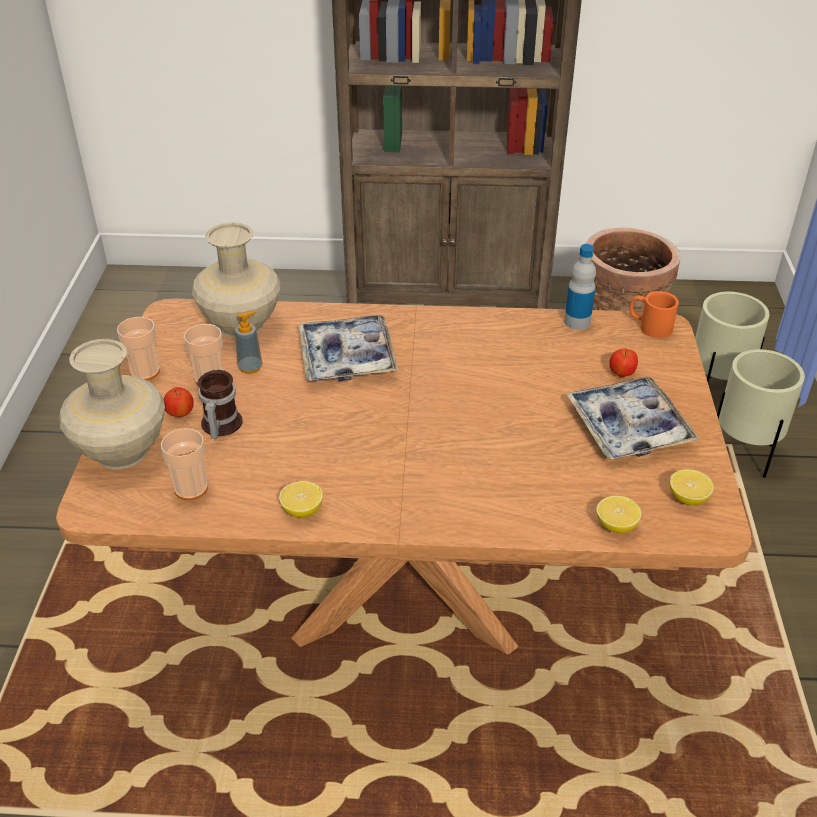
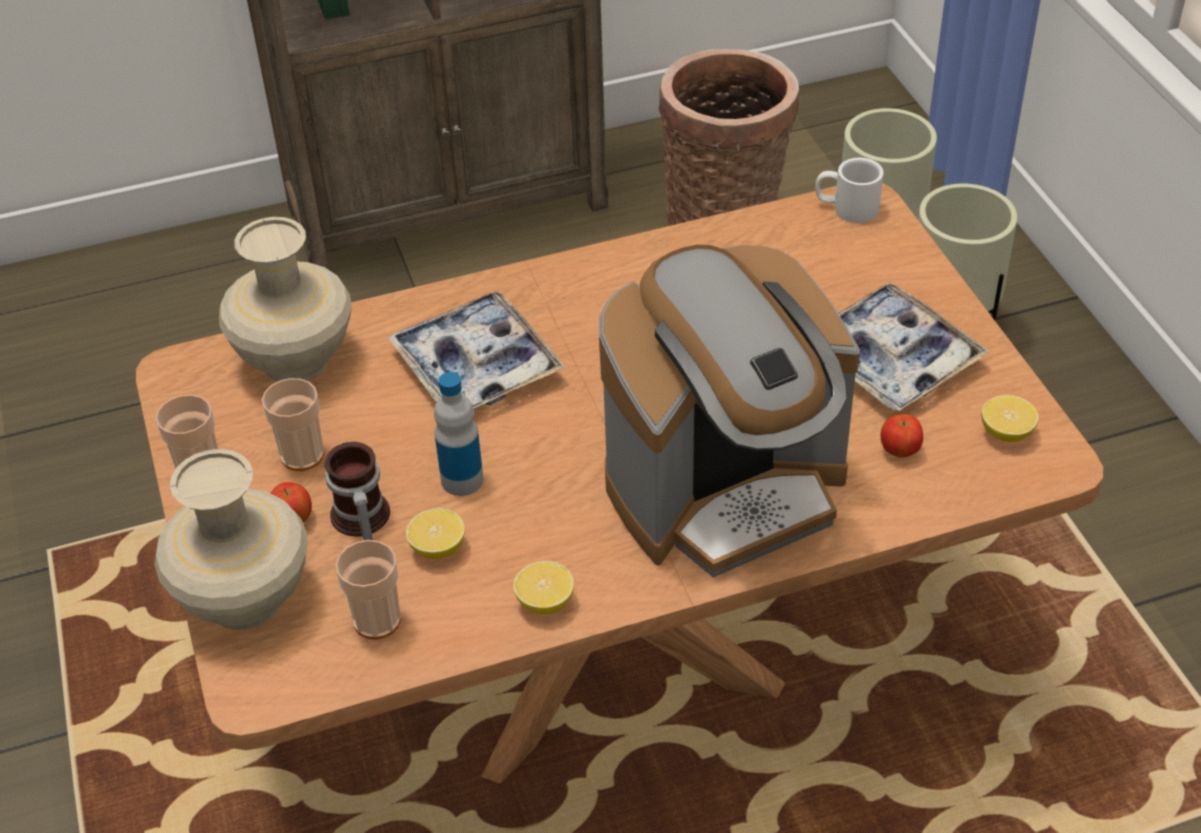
camera: 20 degrees left, 5 degrees up
soap dispenser [235,311,262,374] -> none
bottle [564,244,596,330] -> bottle moved to [434,372,484,496]
lemon [596,496,641,533] -> lemon moved to [406,508,465,559]
apple [610,349,638,377] -> apple moved to [881,414,923,458]
orange mug [629,291,679,338] -> white mug [815,158,884,223]
none -> coffee machine [599,245,860,578]

